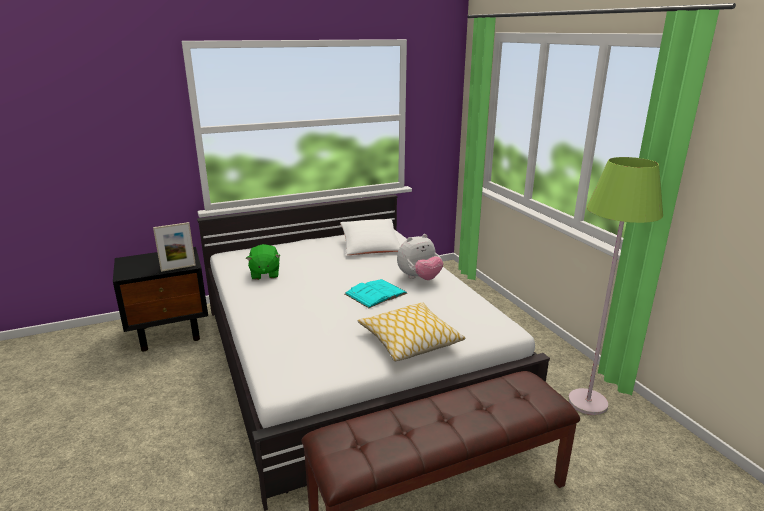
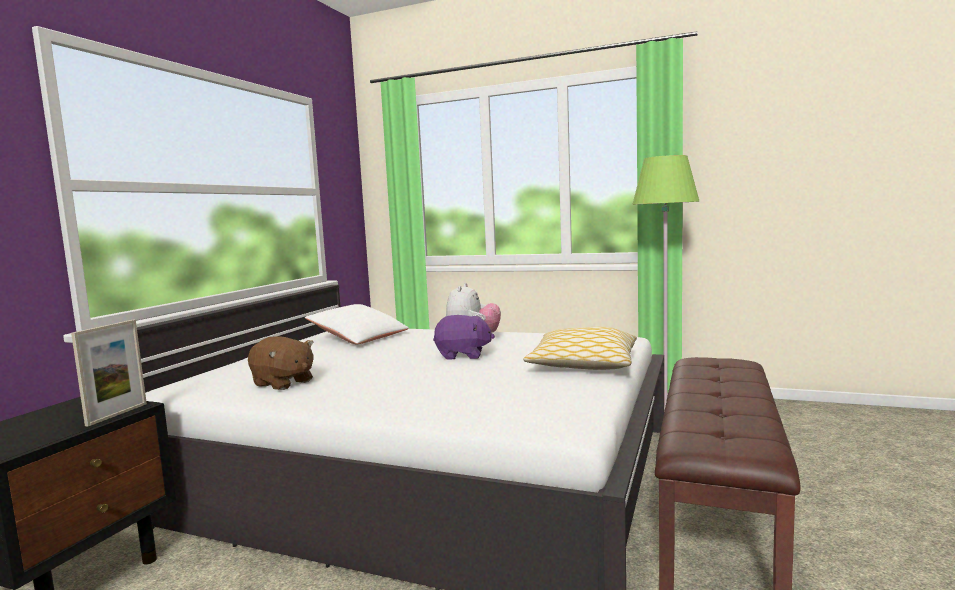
camera: 45 degrees left, 15 degrees down
green plush toy [246,244,280,280] -> brown plush toy [248,336,314,390]
turquoise book [345,279,407,308] -> purple plush toy [433,315,495,360]

